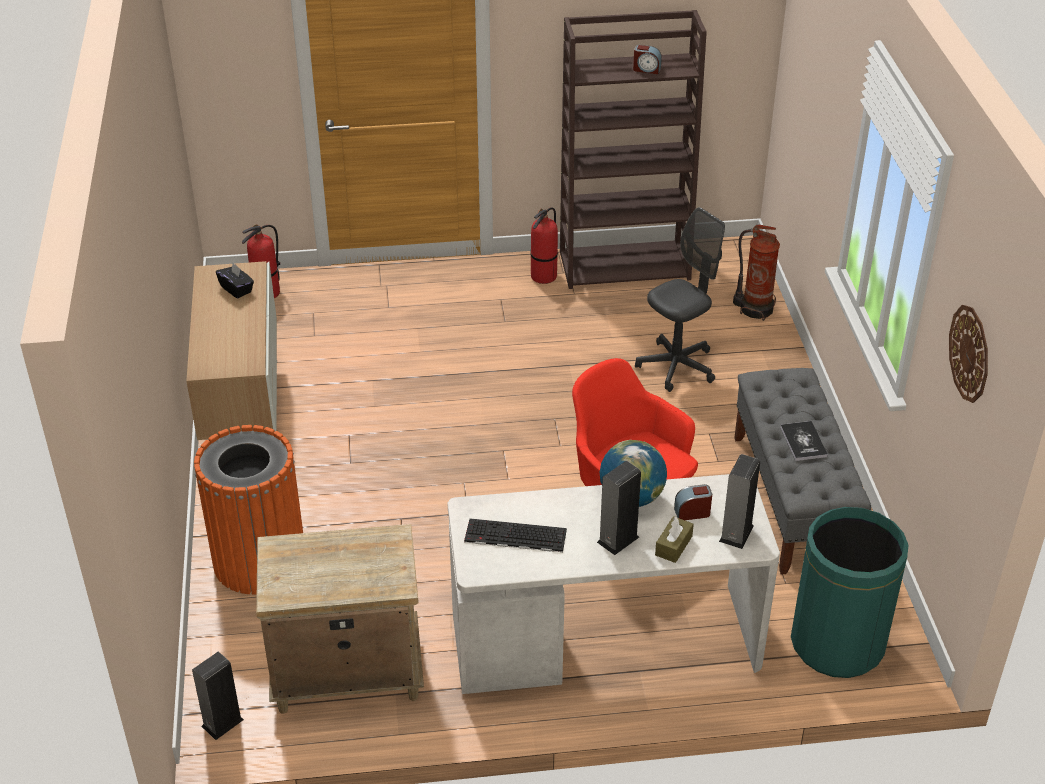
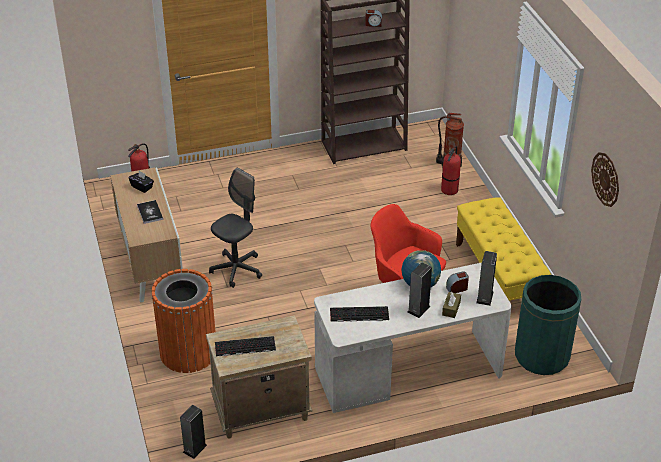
camera: 10 degrees left, 0 degrees up
fire extinguisher [530,207,558,284] -> fire extinguisher moved to [441,146,461,195]
grey office chair [635,207,725,392] -> grey office chair moved to [209,168,262,288]
grey bench [734,368,871,575] -> yellow bench [456,197,551,301]
book [780,421,828,461] -> book moved to [137,200,163,224]
none -> keyboard [215,336,276,357]

